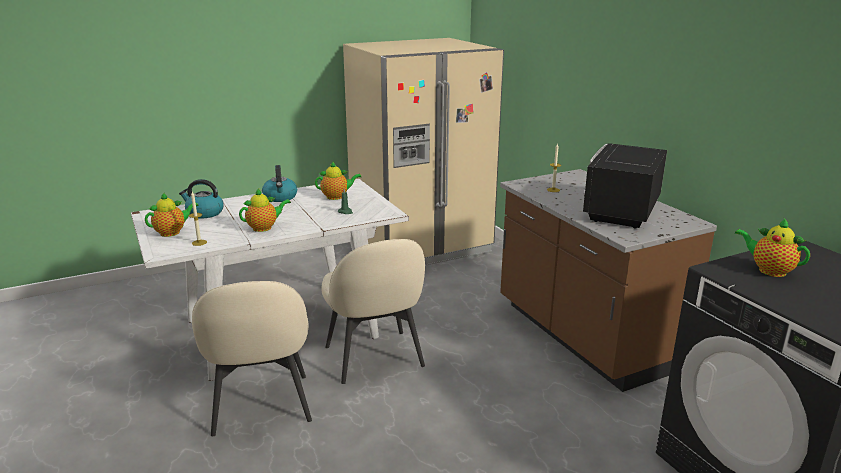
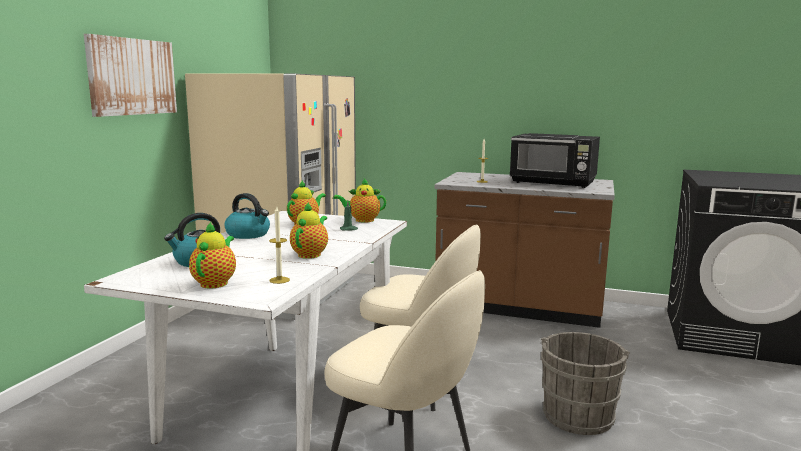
camera: 45 degrees left, 10 degrees down
black microwave [583,143,667,229] -> black microwave turned 45 degrees counterclockwise [510,133,600,188]
teapot [735,219,810,277] -> teapot moved to [333,179,386,223]
none -> picture [84,34,177,117]
none -> grey bucket [541,332,630,435]

